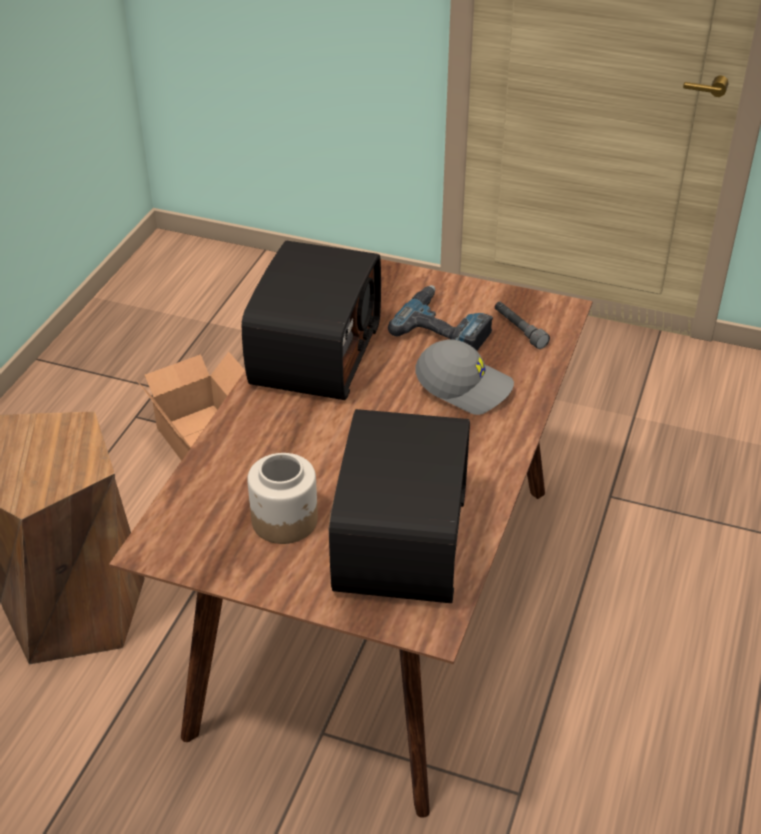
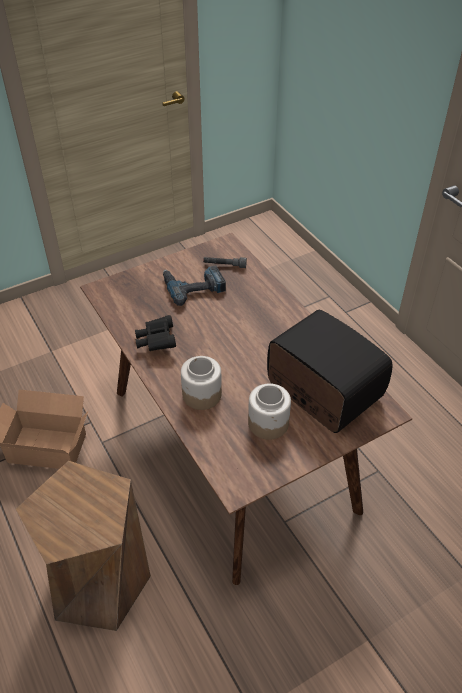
camera: 50 degrees left, 5 degrees up
radio [242,241,381,400] -> black binoculars [135,315,176,351]
grey cap [415,339,514,415] -> none
none -> jar [181,356,222,410]

